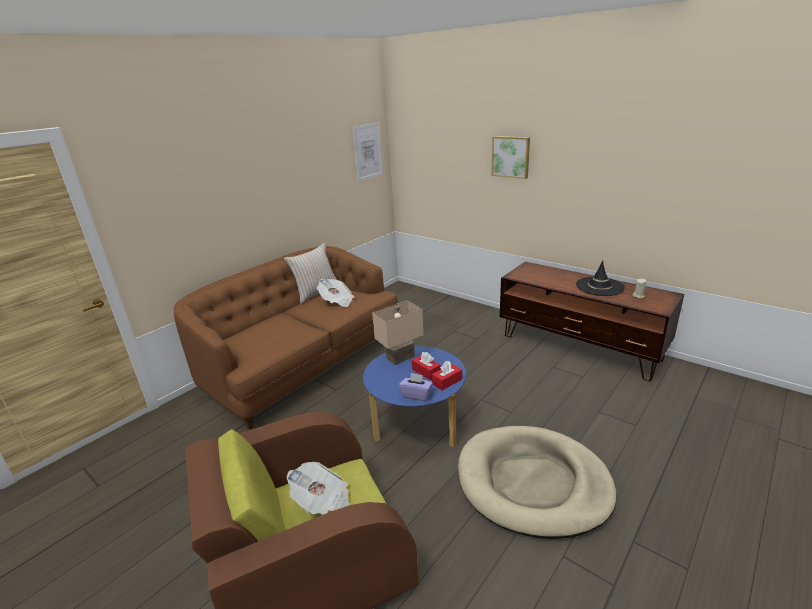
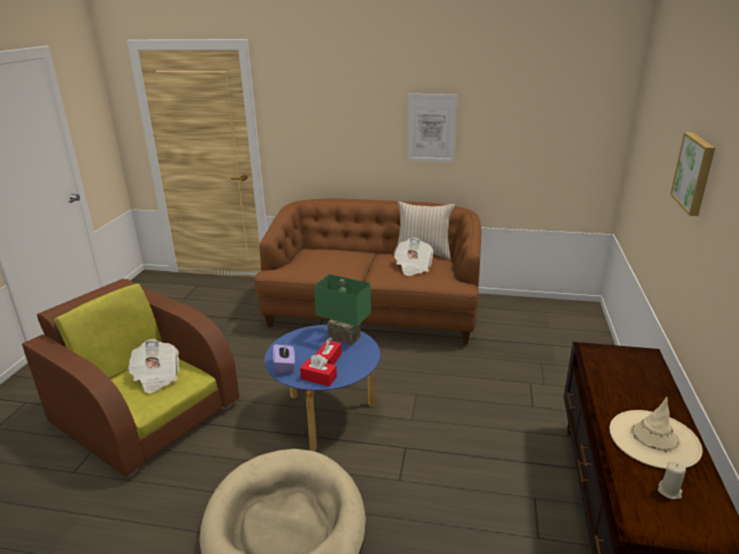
camera: 60 degrees right, 0 degrees up
picture [352,122,383,181] -> picture moved to [407,94,457,162]
beige table lamp [372,300,424,365] -> green table lamp [314,274,371,345]
black hat [576,260,625,296] -> beige hat [609,397,702,469]

